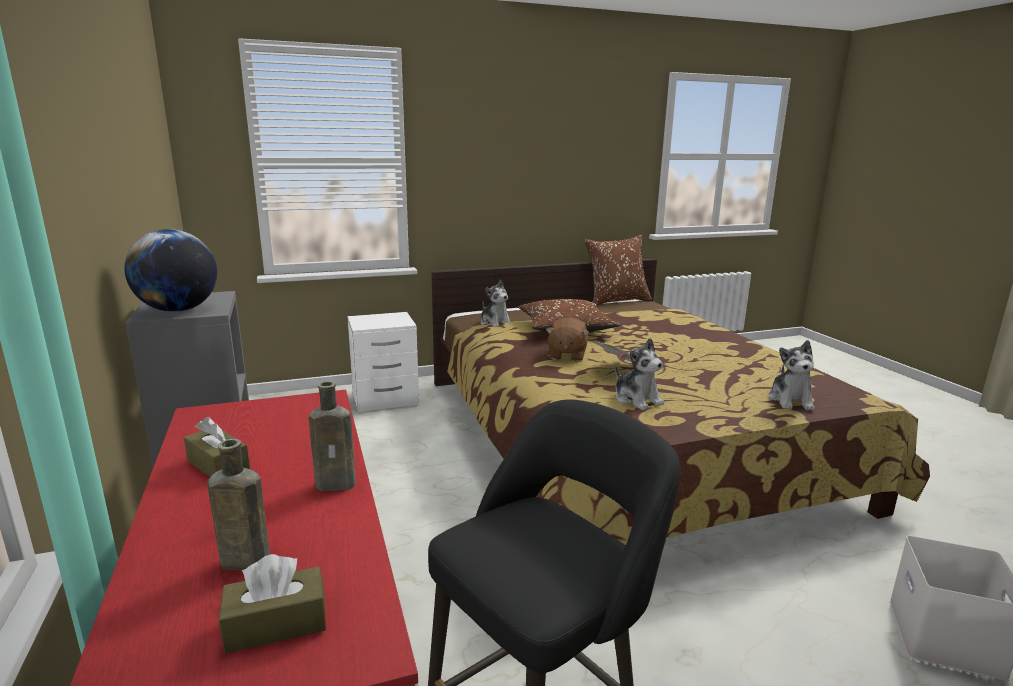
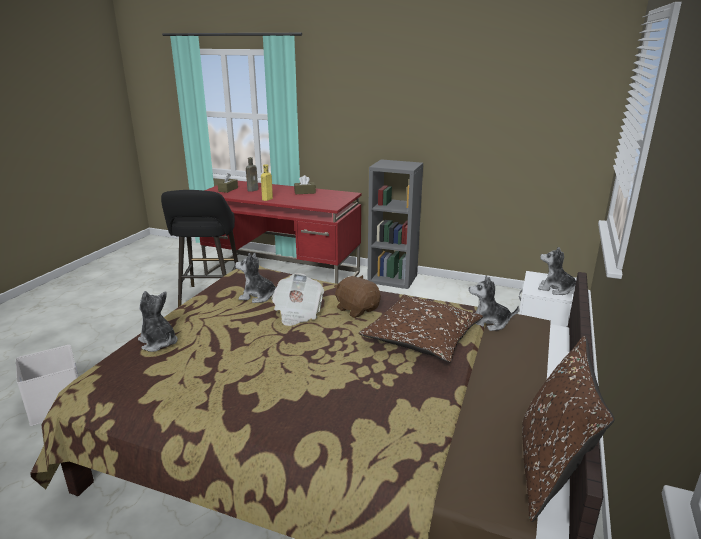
camera: 130 degrees right, 5 degrees up
globe [124,229,217,312] -> none
brown bottle [309,381,356,491] -> yellow bottle [261,164,273,201]
none -> plush toy [538,247,576,295]

